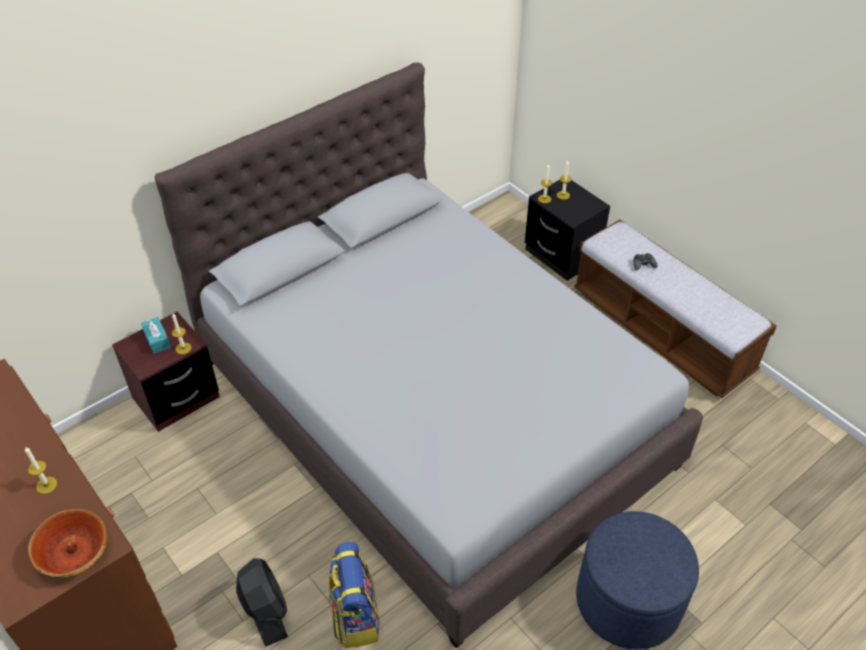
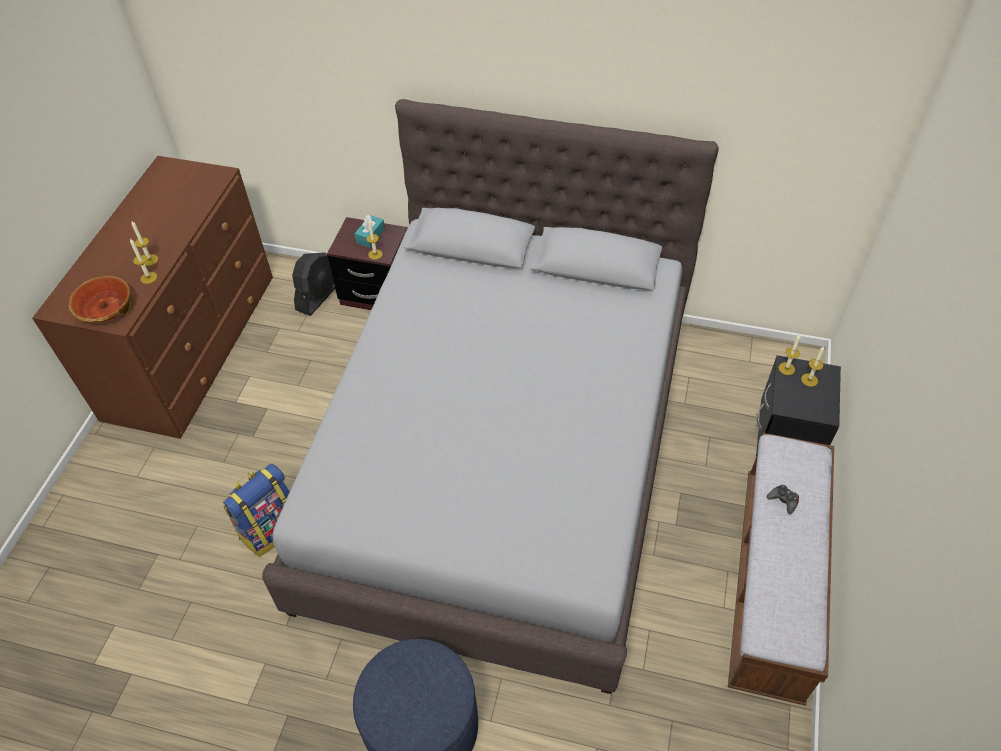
camera: 55 degrees right, 5 degrees up
black fan [236,558,288,647] -> black fan moved to [292,252,335,316]
none -> candle [130,239,157,284]

